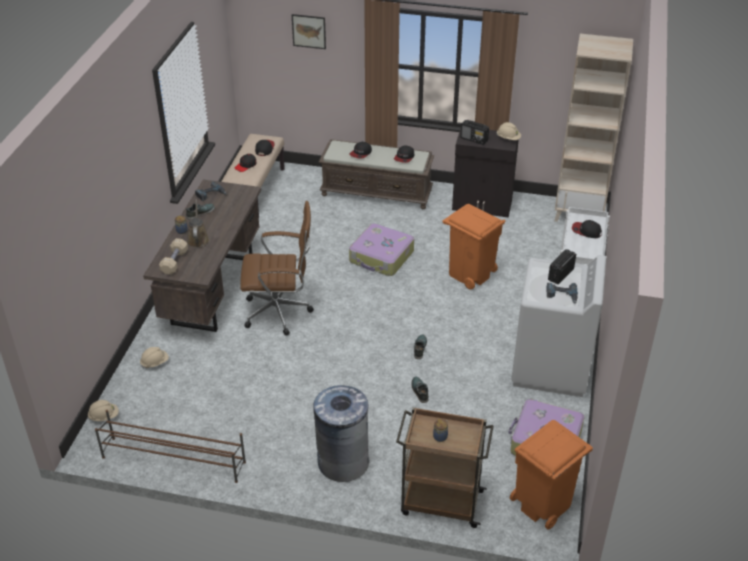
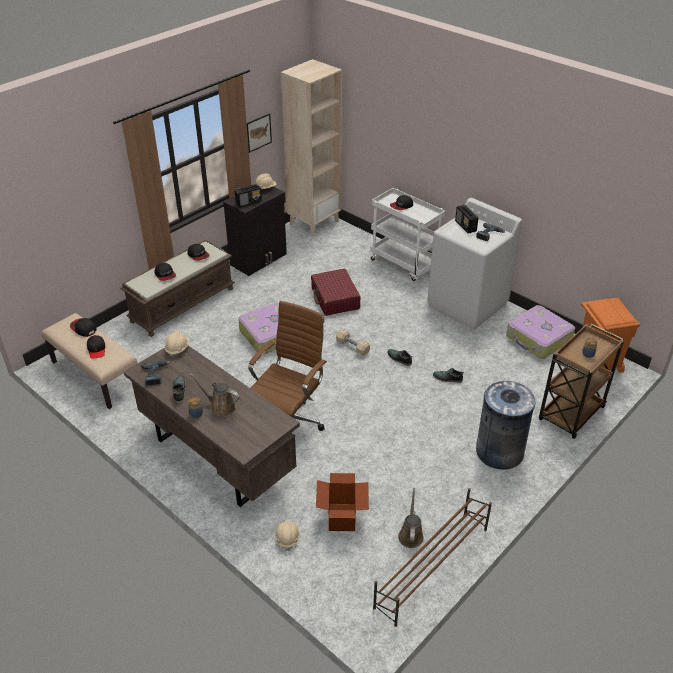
camera: 60 degrees left, 0 degrees up
beige hard hat [88,400,119,421] -> beige hard hat moved to [164,331,190,358]
beige dumbbell [159,238,188,275] -> beige dumbbell moved to [336,328,370,356]
picture [292,14,326,49] -> picture moved to [247,113,272,153]
orange trash can [443,204,505,289] -> red suitcase [311,269,361,316]
none -> cardboard box [316,473,369,531]
none -> brown watering can [398,488,424,548]

